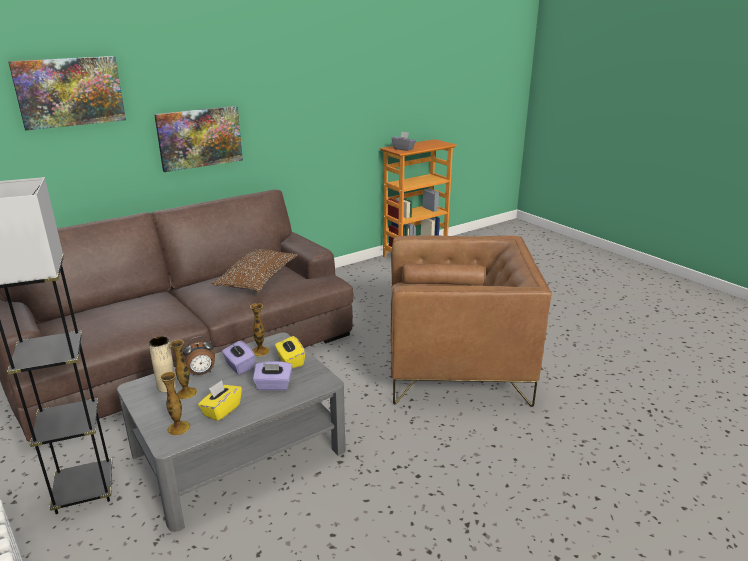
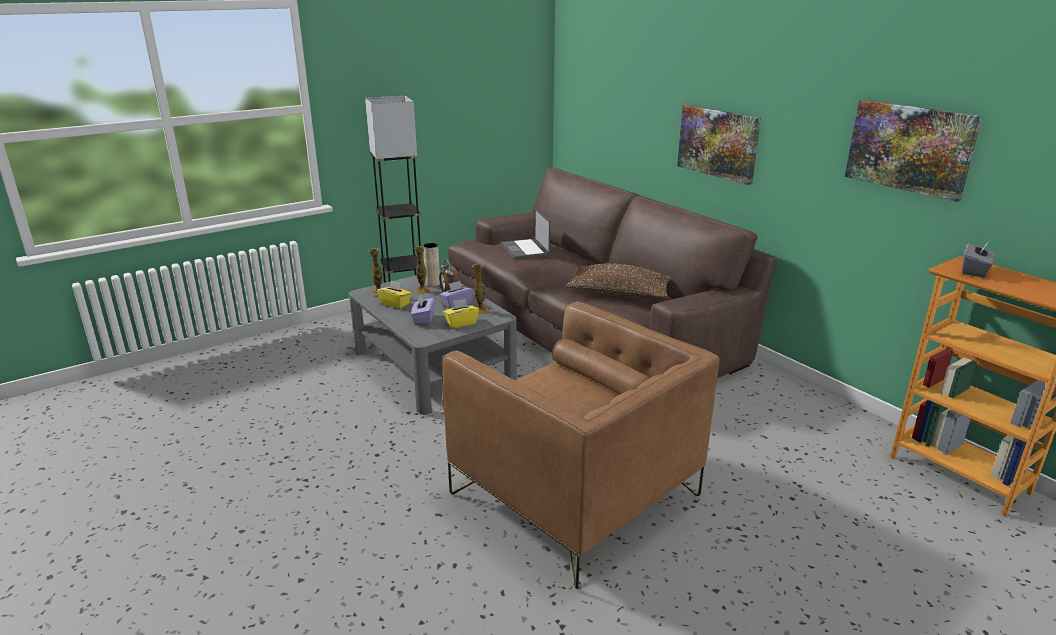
camera: 90 degrees right, 0 degrees up
picture [8,56,126,130] -> picture moved to [845,100,982,202]
brown armchair [391,235,552,407] -> brown armchair turned 45 degrees counterclockwise [442,302,720,589]
none -> laptop [501,208,550,259]

